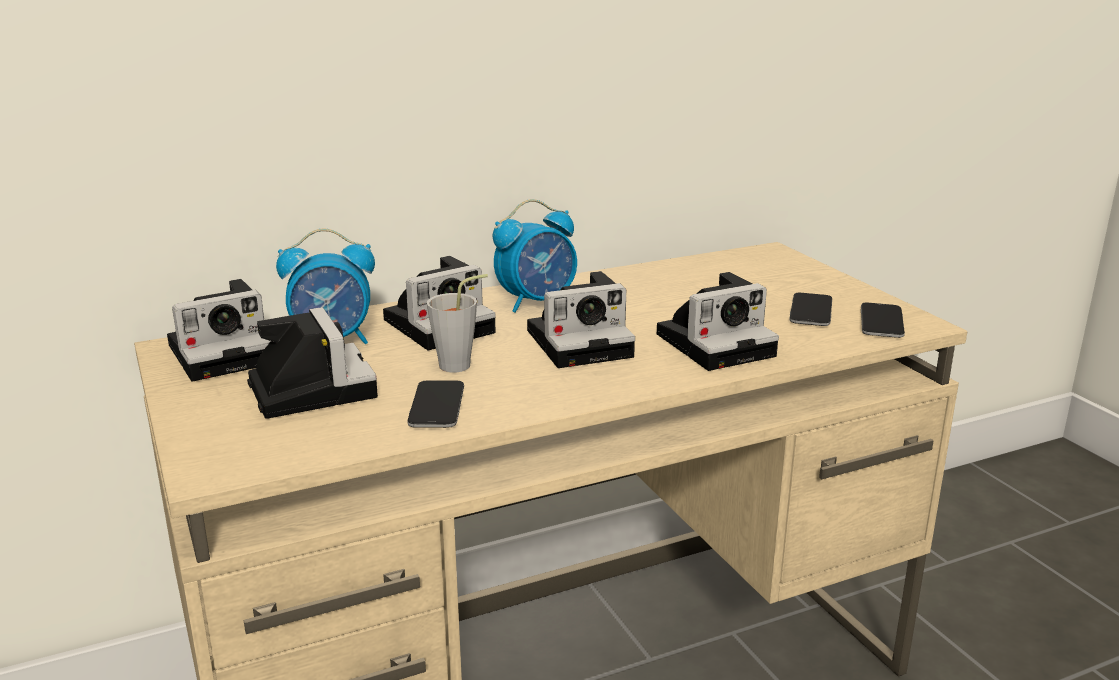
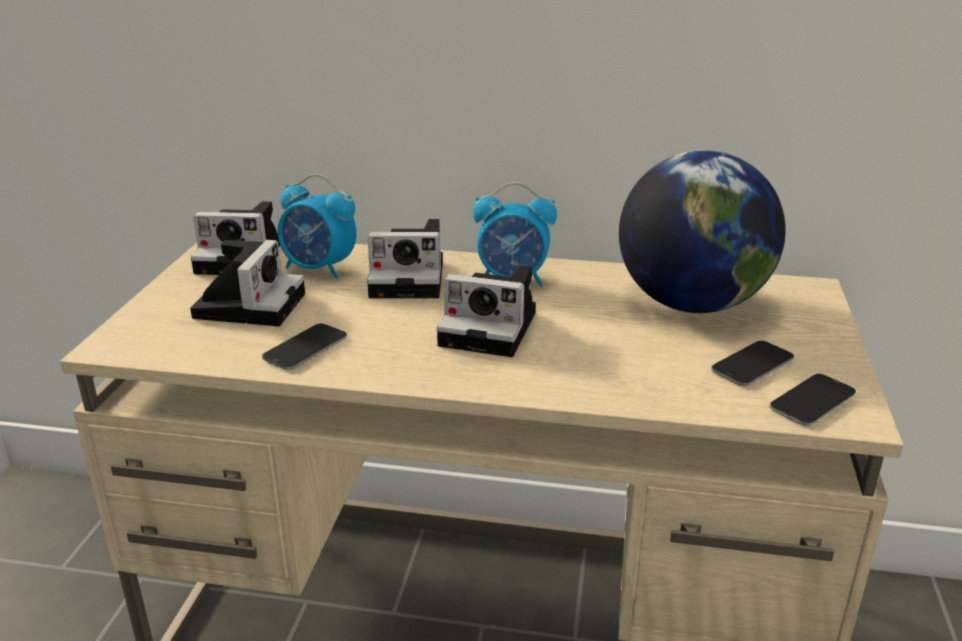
camera: 35 degrees right, 5 degrees up
grey cup [427,274,488,373] -> none
camera [657,272,779,371] -> none
none -> globe [619,150,786,313]

